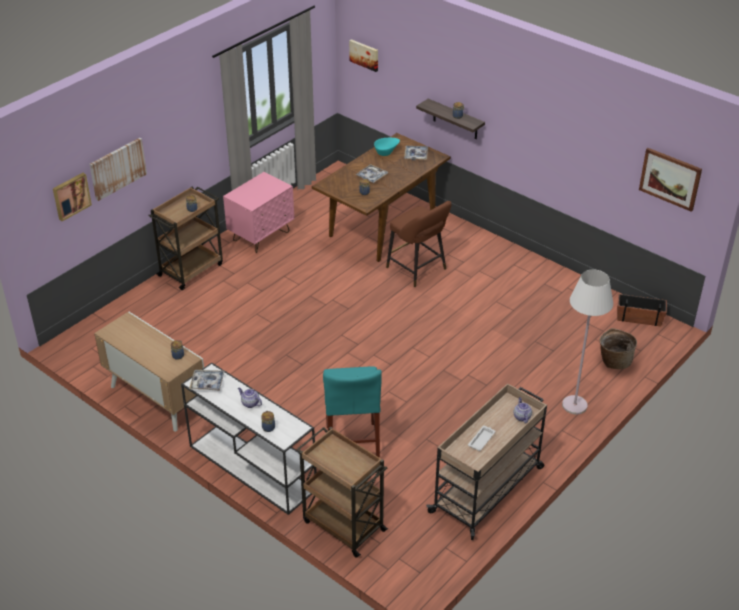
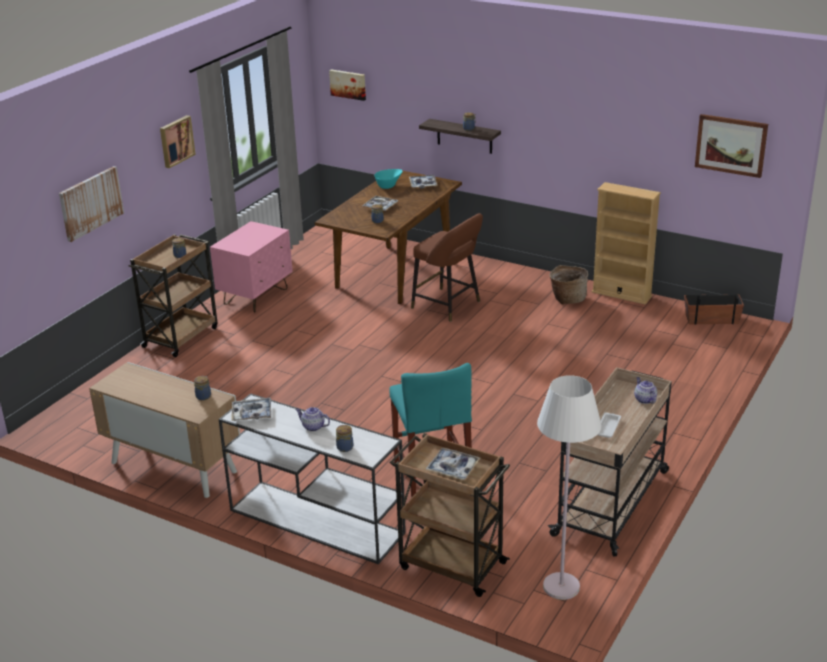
camera: 10 degrees left, 10 degrees down
picture [53,173,92,221] -> picture moved to [160,115,196,168]
white floor lamp [562,270,613,415] -> white floor lamp moved to [537,375,602,600]
basket [600,328,637,369] -> basket moved to [549,265,588,305]
none -> tray [426,448,480,480]
none -> beige bookcase [592,182,661,305]

